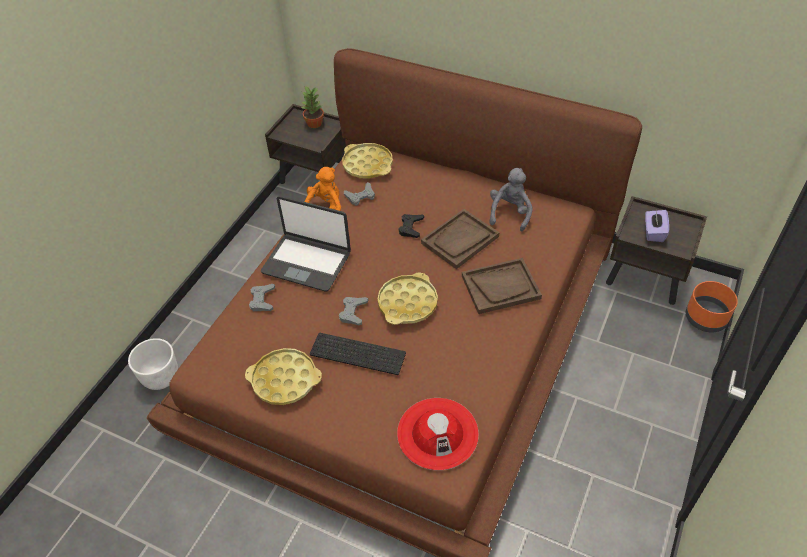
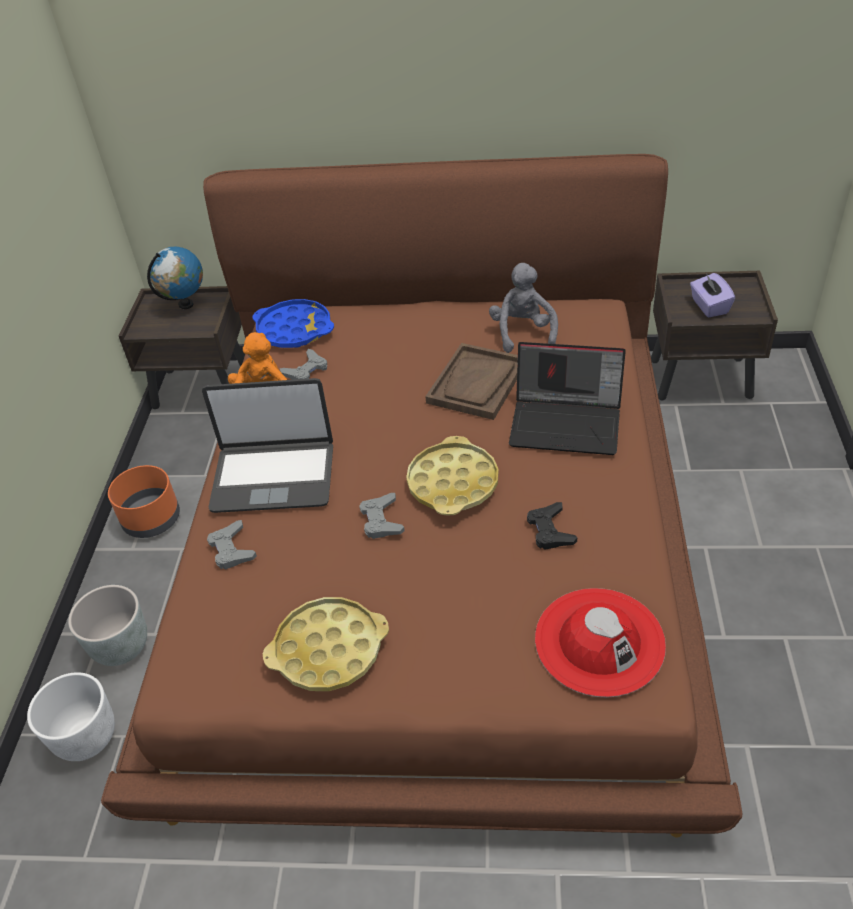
camera: 20 degrees left, 5 degrees down
potted plant [300,86,324,128] -> globe [147,247,203,309]
keyboard [310,333,406,375] -> none
yellow tray [342,143,393,179] -> blue tray [253,299,334,348]
black game controller [398,214,424,238] -> black game controller moved to [527,502,577,550]
brown tray [462,258,542,314] -> laptop [509,342,626,455]
orange planter [686,281,738,332] -> orange planter moved to [108,465,180,538]
none -> grey planter [68,585,147,666]

